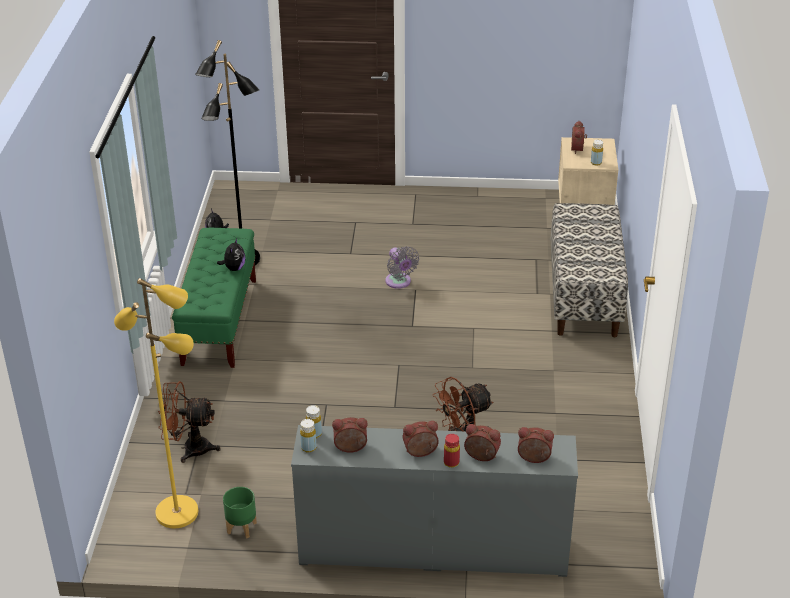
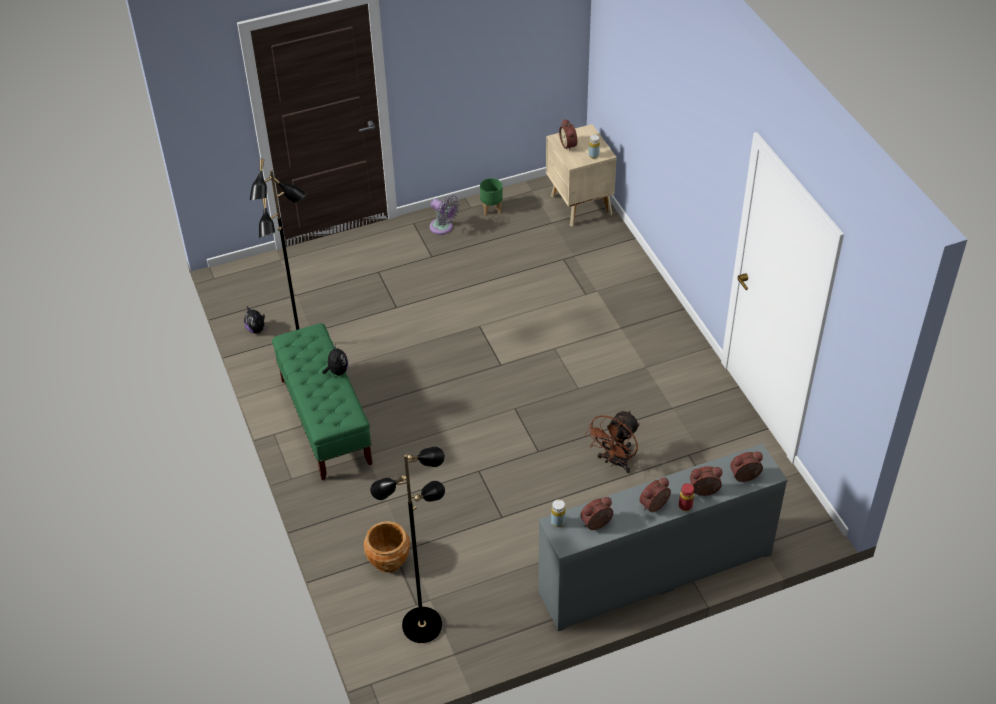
camera: 25 degrees left, 10 degrees up
yellow floor lamp [114,278,198,528] -> black floor lamp [370,447,445,643]
brown fan [158,381,221,463] -> brown planter [364,521,410,572]
green planter [223,487,257,539] -> green planter moved to [480,178,503,215]
yellow bottle [300,419,317,453] -> none
grey fan [385,246,419,289] -> grey fan moved to [430,195,460,235]
bench [551,203,628,337] -> none

